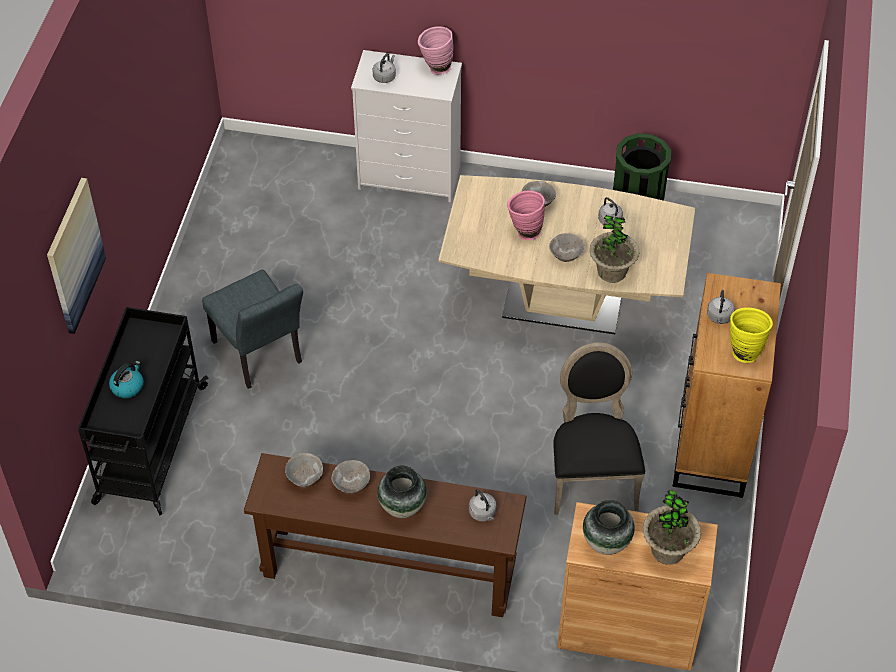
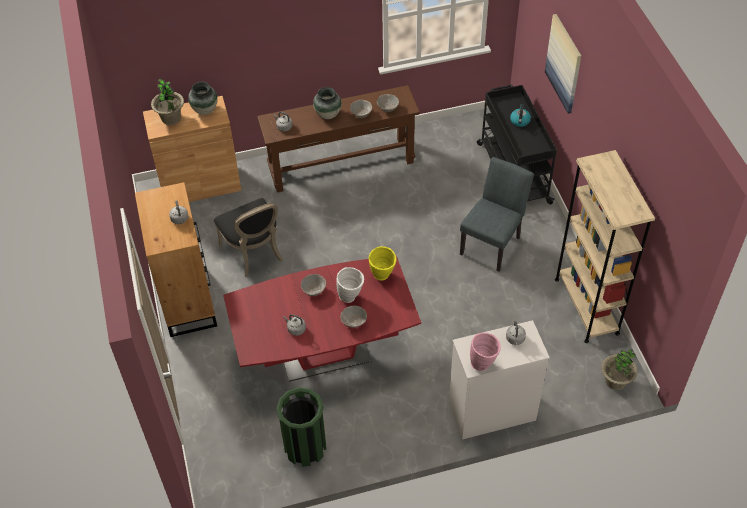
camera: 155 degrees right, 0 degrees up
grey chair [202,269,303,389] -> grey chair turned 90 degrees clockwise [460,157,534,271]
beige dining table [438,175,695,334] -> red dining table [223,256,421,382]
pink vase [507,191,545,240] -> white vase [336,267,364,303]
potted plant [589,215,640,283] -> potted plant moved to [601,349,637,390]
yellow vase [730,308,773,363] -> yellow vase moved to [369,246,397,281]
none -> beige bookcase [555,150,655,343]

